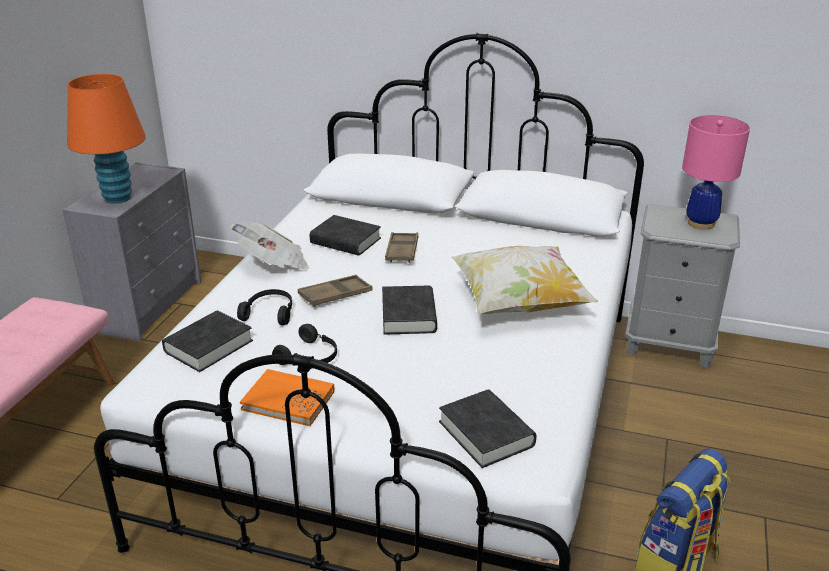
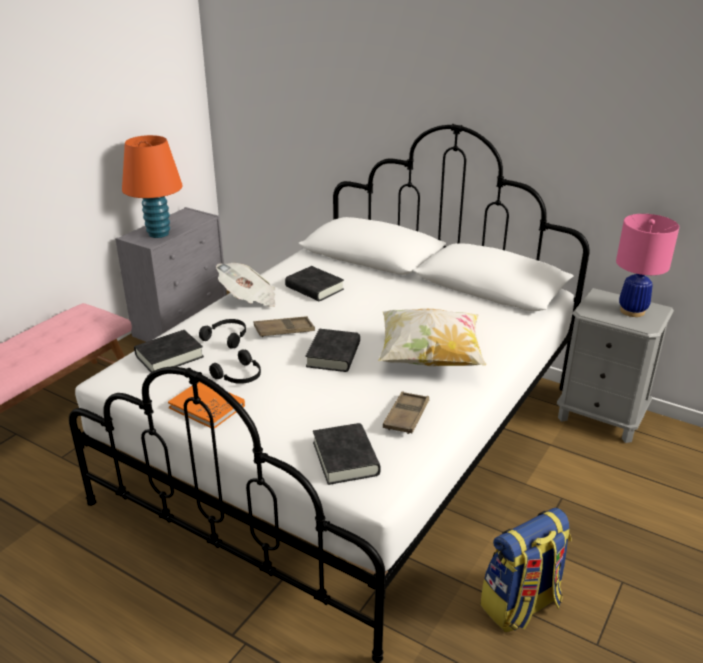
camera: 15 degrees right, 0 degrees up
brown tray [385,232,418,263] -> brown tray moved to [383,391,429,434]

